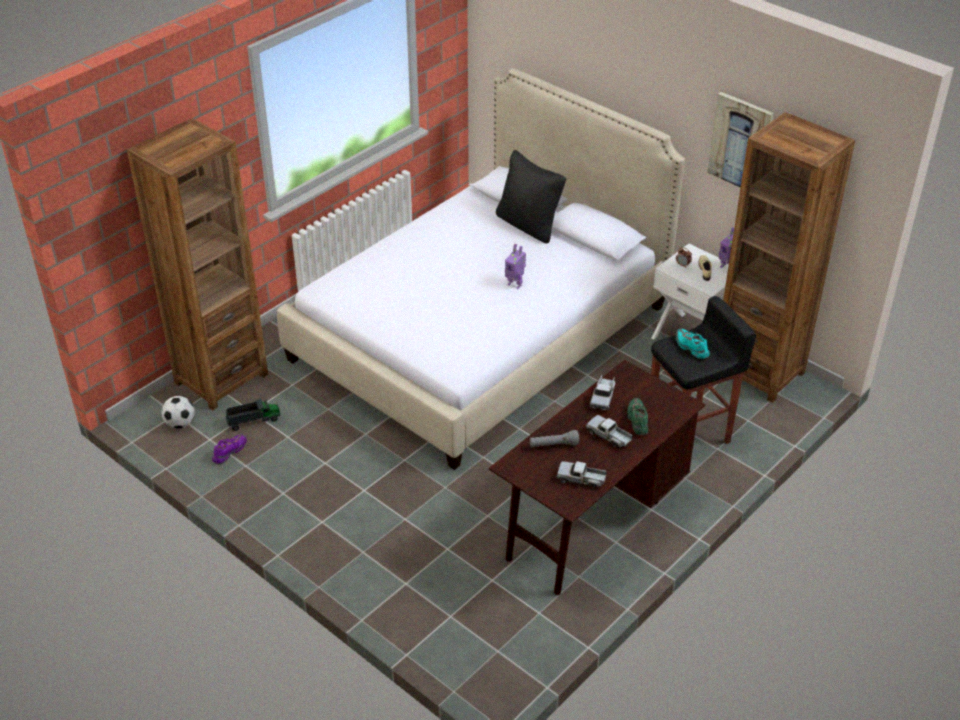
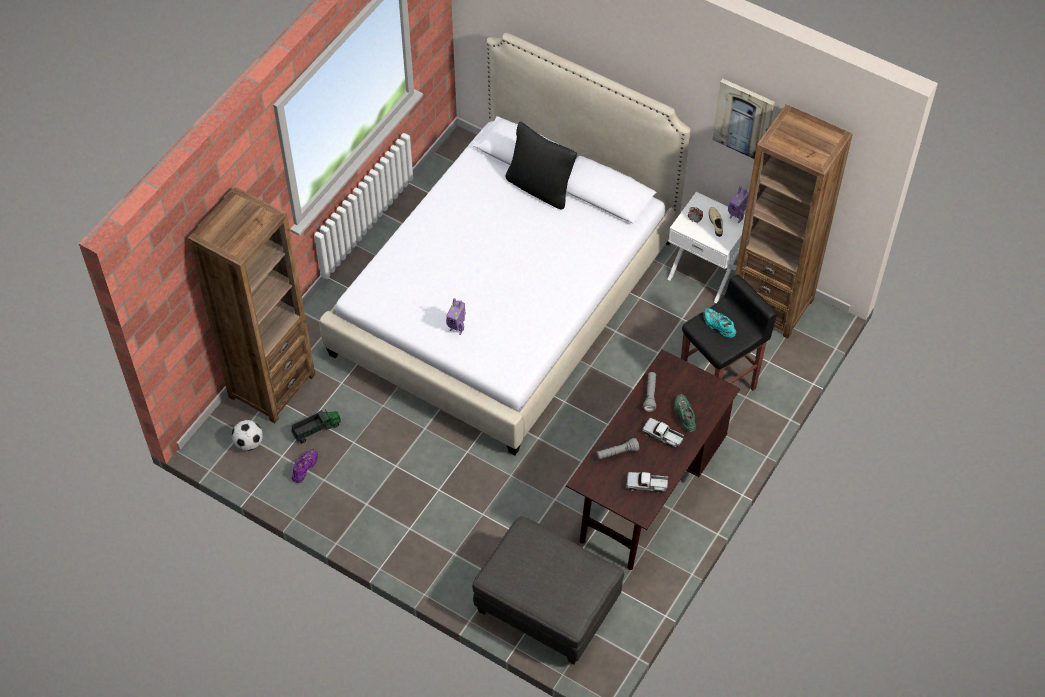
camera: 10 degrees left, 15 degrees up
toy robot [505,244,526,289] -> toy robot moved to [446,298,466,335]
toy truck [590,375,615,410] -> grey flashlight [643,372,656,412]
none -> grey ottoman [472,516,624,664]

